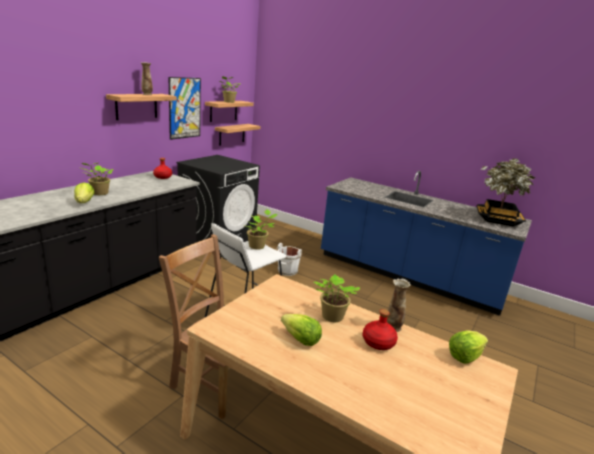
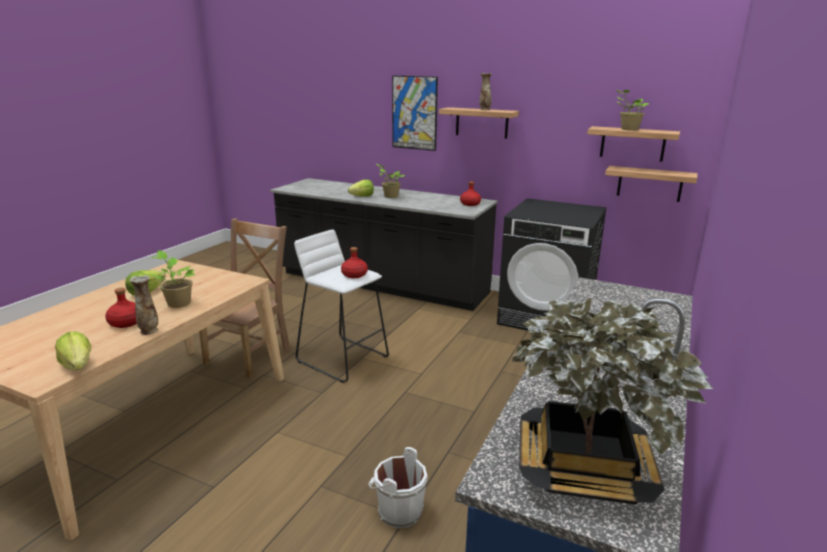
camera: 85 degrees right, 0 degrees up
picture [169,77,201,140] -> picture moved to [392,75,438,151]
potted plant [247,209,278,250] -> red bottle [341,247,368,278]
white bucket [276,243,302,276] -> white bucket moved to [368,447,428,528]

